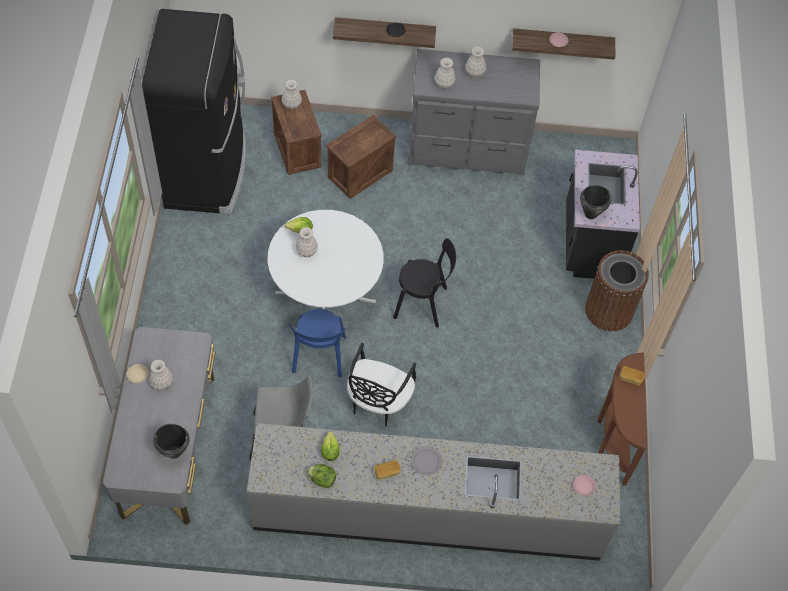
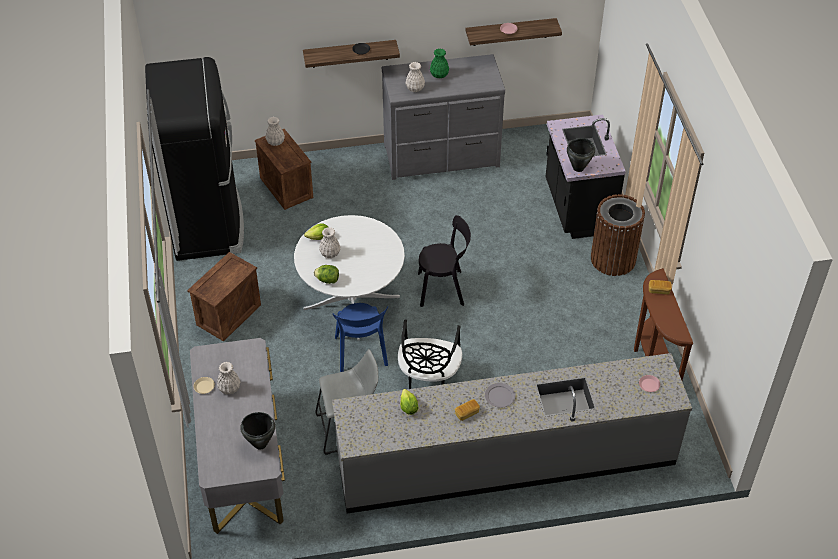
camera: 10 degrees left, 10 degrees down
lettuce [307,464,336,488] -> lettuce moved to [314,265,339,284]
crate [326,115,396,199] -> crate moved to [187,252,261,342]
white vase [465,46,486,78] -> green vase [430,48,449,78]

